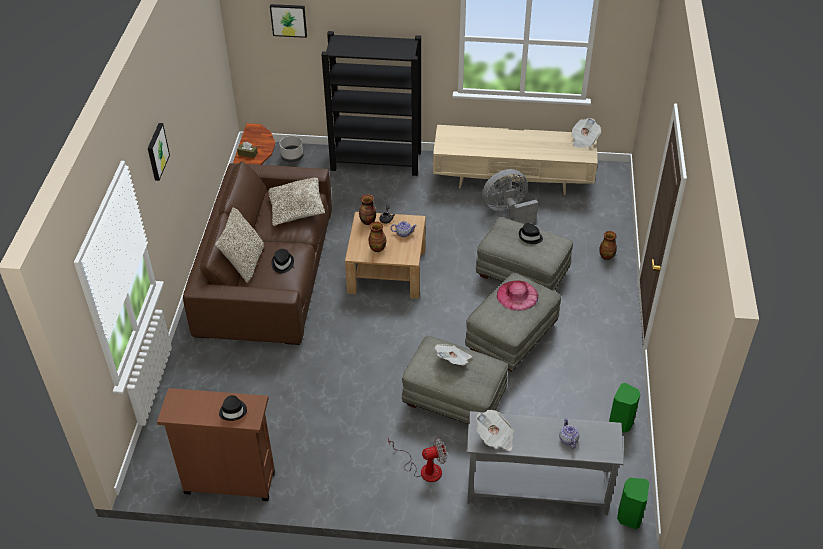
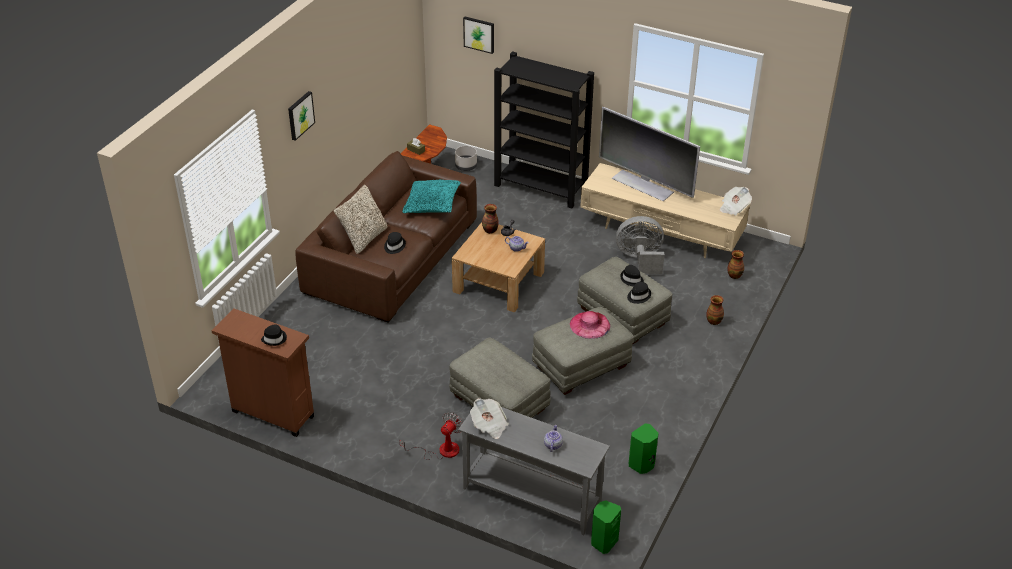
camera: 20 degrees right, 5 degrees down
beige pillow [268,178,325,226] -> turquoise pillow [402,180,461,213]
vase [369,221,386,252] -> vase moved to [728,250,744,279]
fan [388,437,447,482] -> fan turned 60 degrees counterclockwise [400,412,463,460]
newspaper [435,344,472,366] -> none
none -> television [599,107,700,202]
none -> black hat [627,282,651,304]

